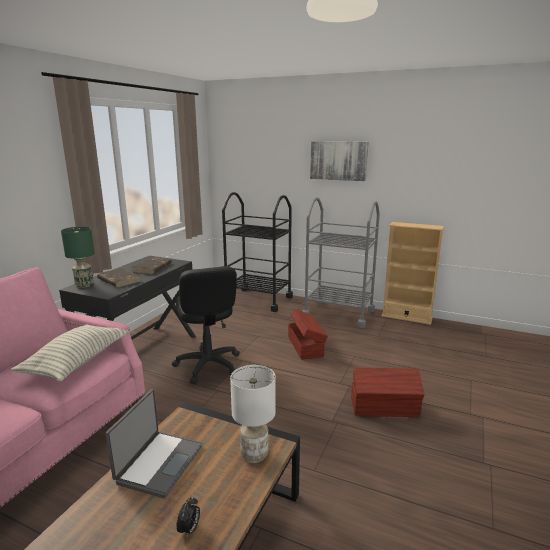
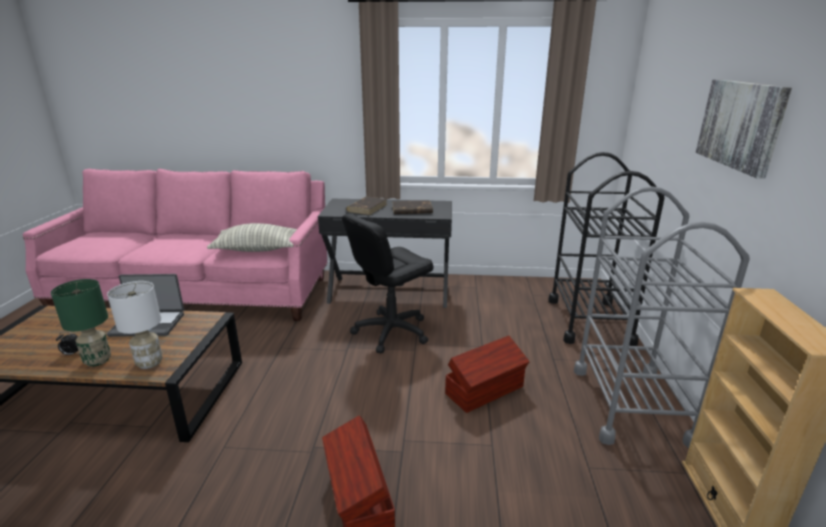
camera: 70 degrees right, 5 degrees up
green table lamp [61,227,95,288] -> green table lamp moved to [51,279,111,367]

